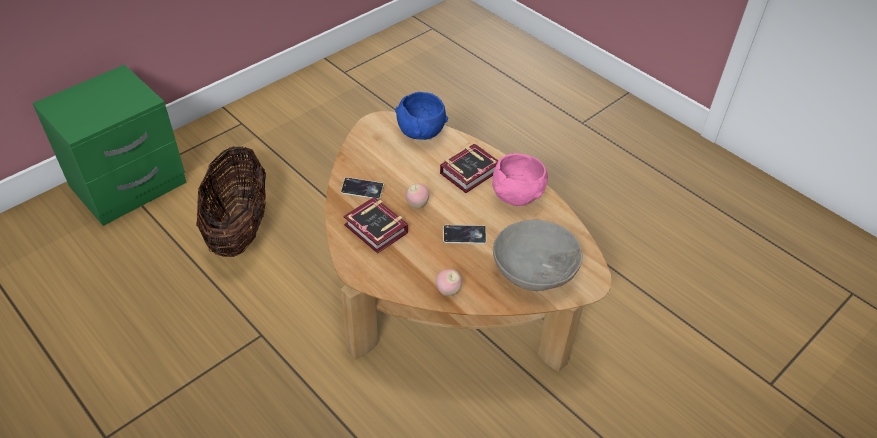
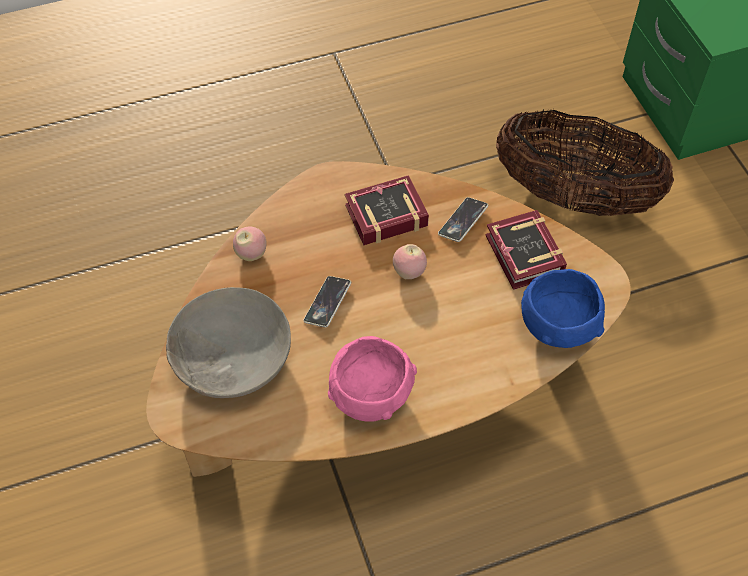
camera: 115 degrees right, 10 degrees up
book [440,143,499,193] -> book moved to [485,210,567,290]

